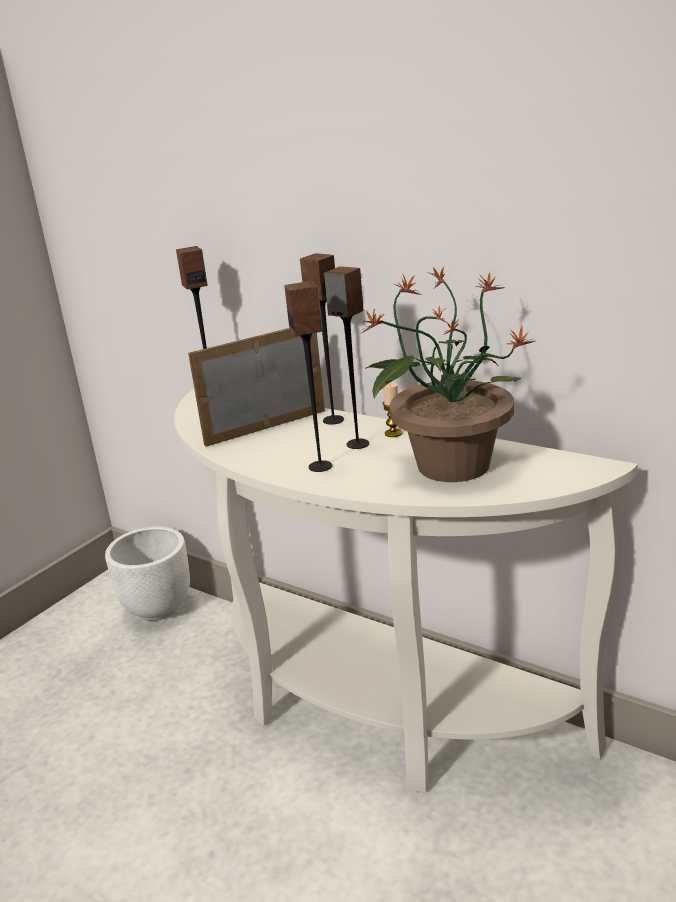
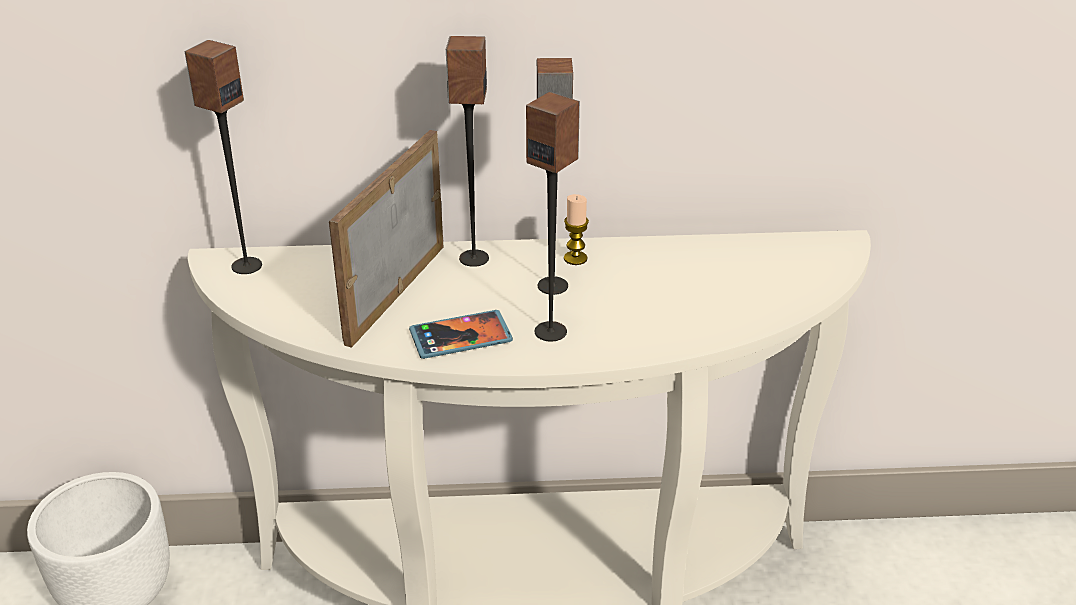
camera: 40 degrees left, 10 degrees up
potted plant [362,267,535,482] -> none
none -> phone [409,310,513,359]

